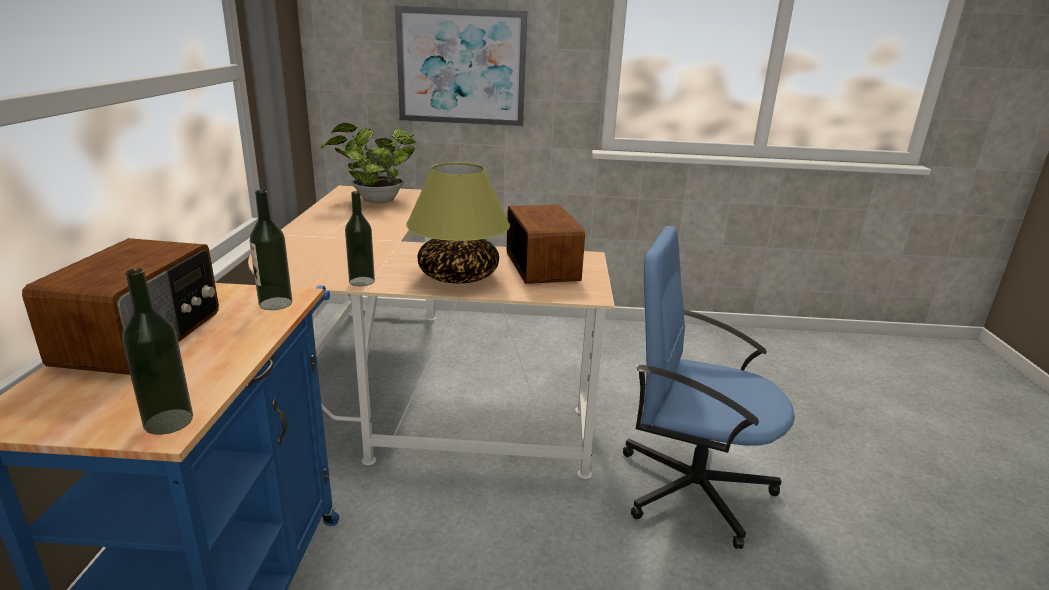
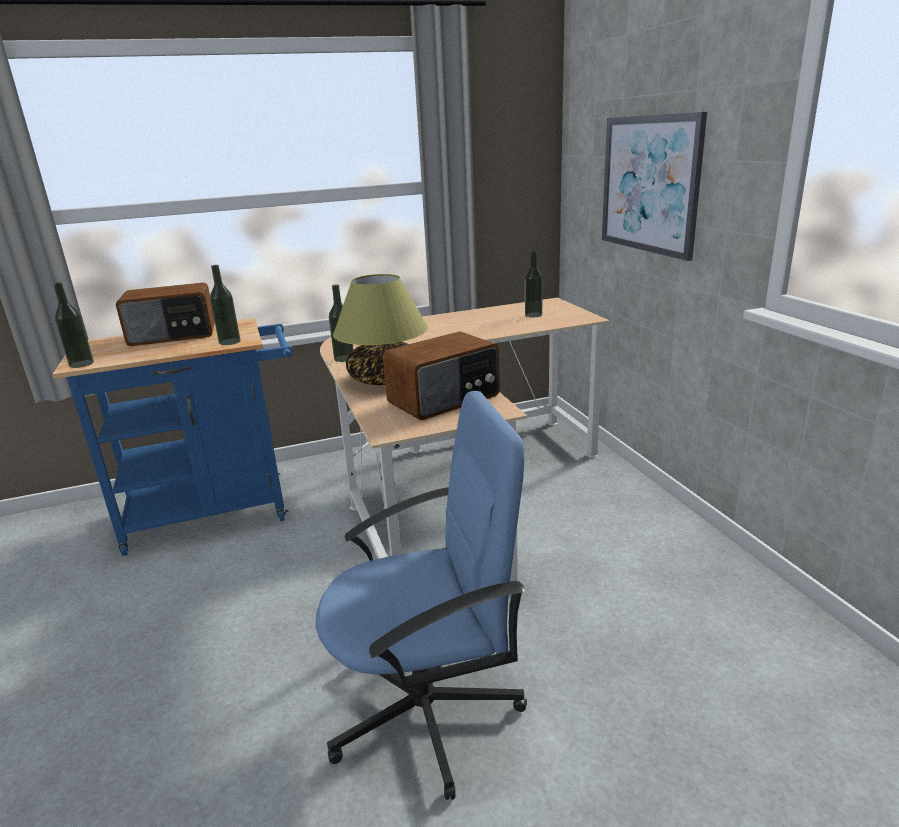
camera: 70 degrees right, 0 degrees up
potted plant [321,123,416,203] -> bottle [525,251,543,317]
blue office chair [623,226,795,549] -> blue office chair turned 75 degrees clockwise [315,391,527,800]

